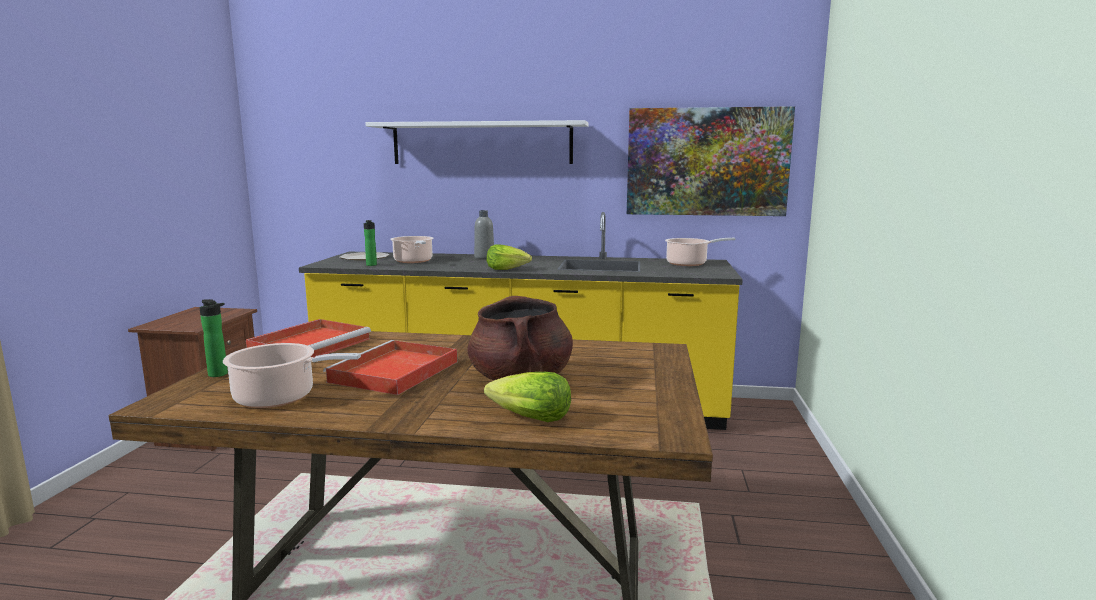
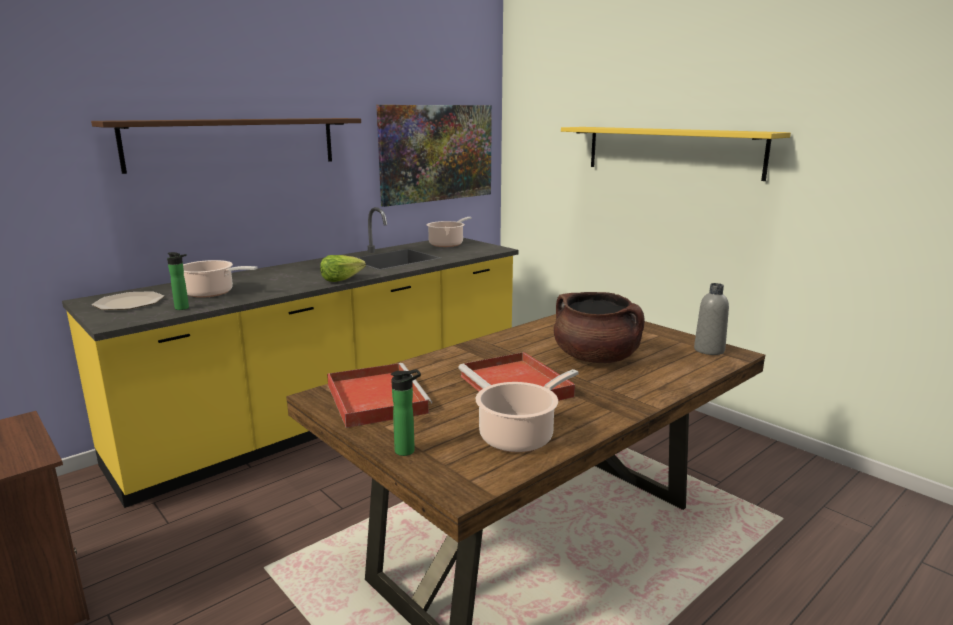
camera: 50 degrees left, 5 degrees up
white shelf [366,120,588,164] -> brown shelf [91,118,361,174]
grey bottle [474,210,494,259] -> grey bottle moved to [694,283,729,355]
lettuce [484,372,571,422] -> none
none -> yellow shelf [561,127,791,181]

